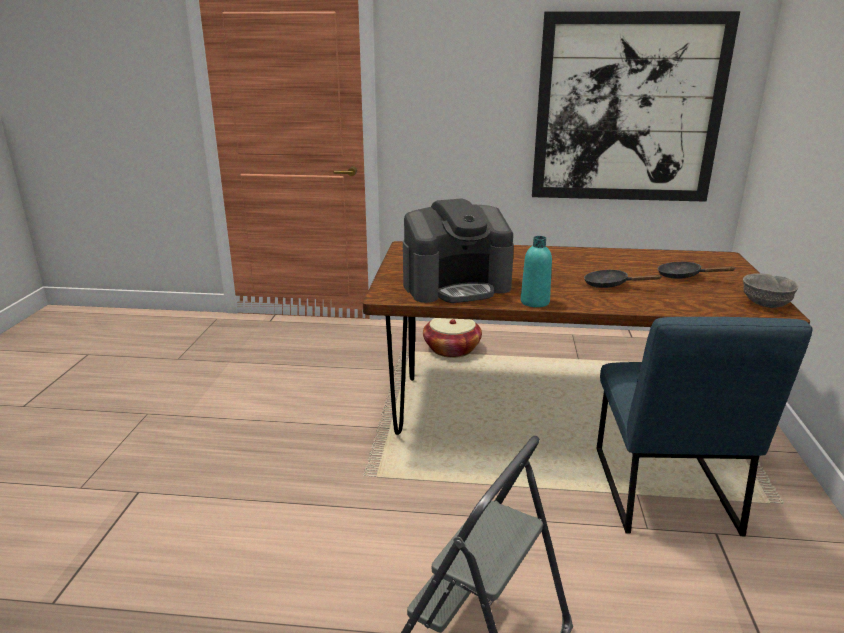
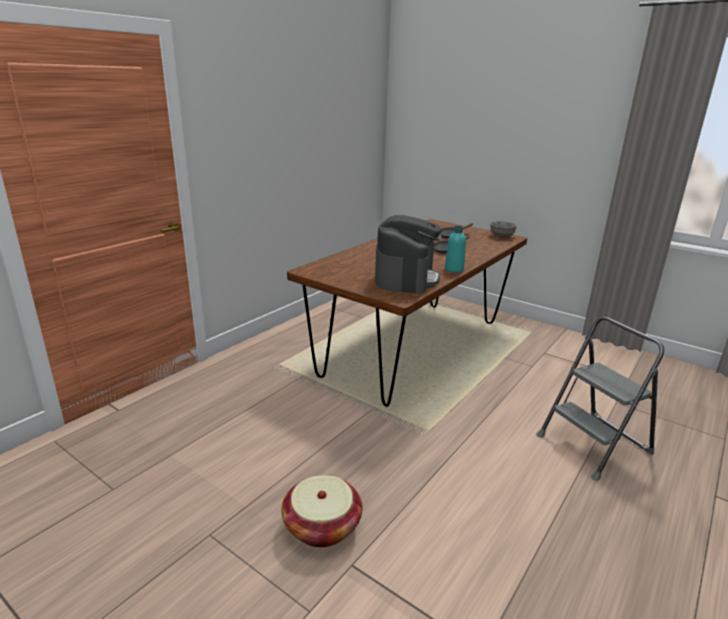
camera: 60 degrees left, 0 degrees up
basket [423,318,482,358] -> basket moved to [282,475,362,547]
picture [532,11,740,202] -> none
blue chair [596,317,813,536] -> none

